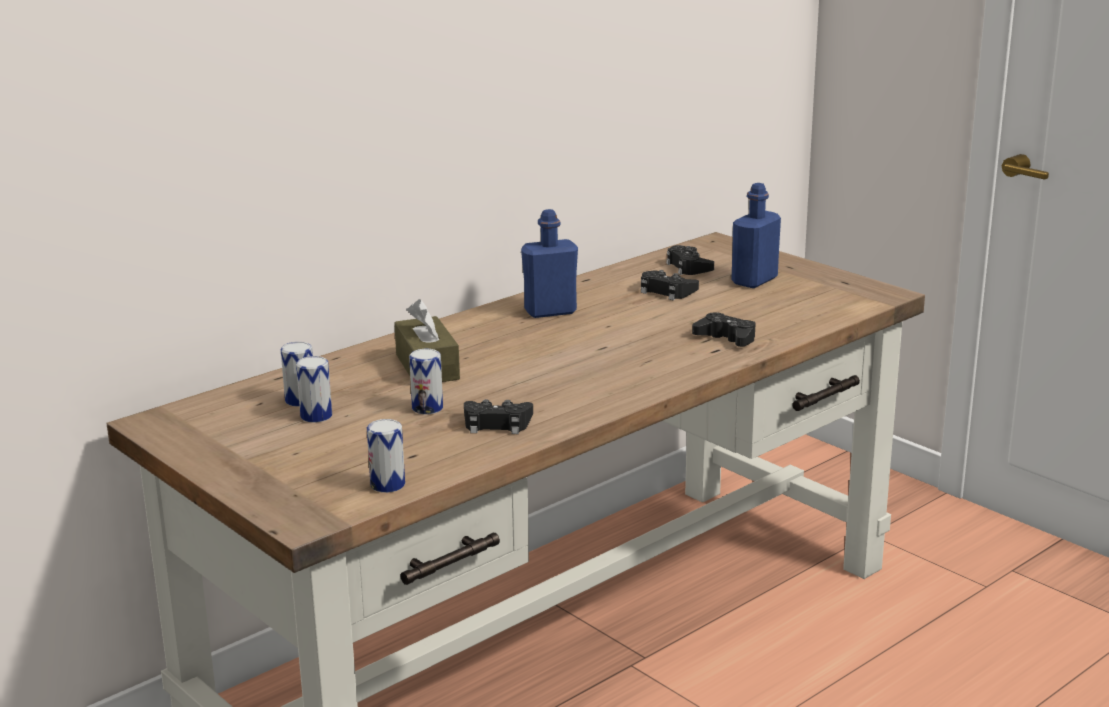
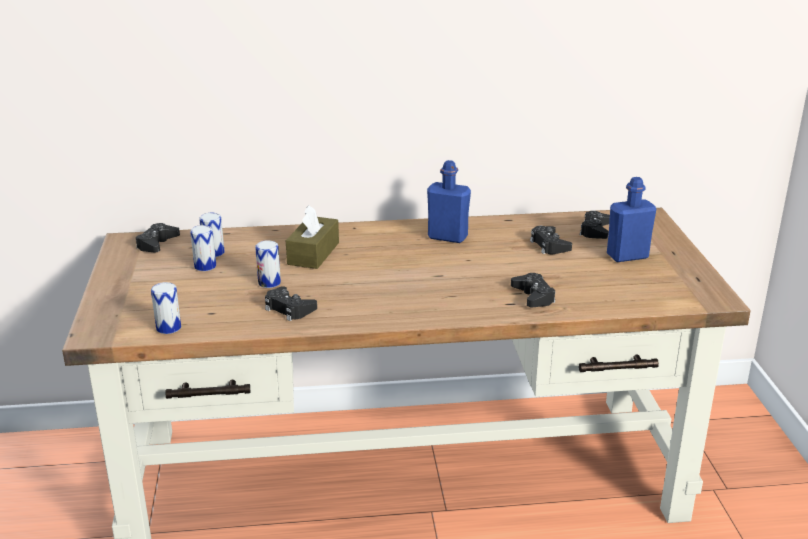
camera: 35 degrees right, 5 degrees up
none -> black game controller [136,223,180,252]

